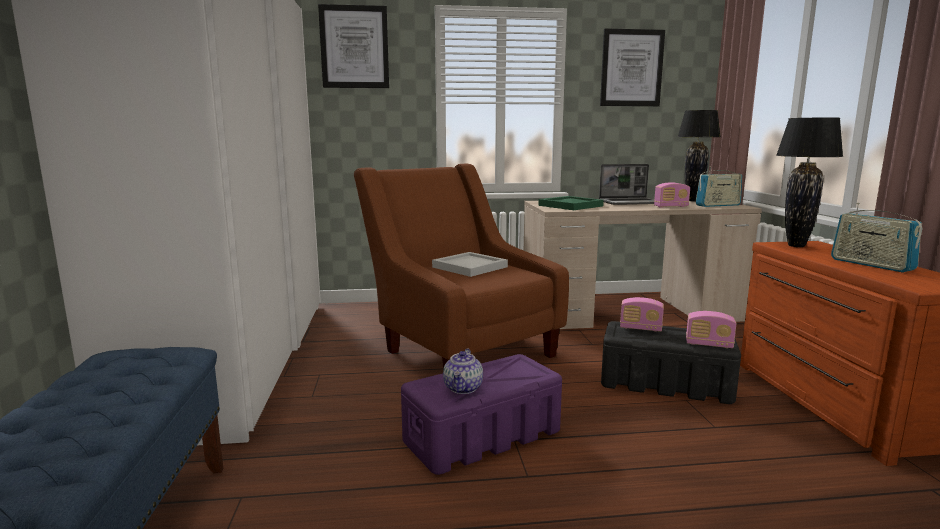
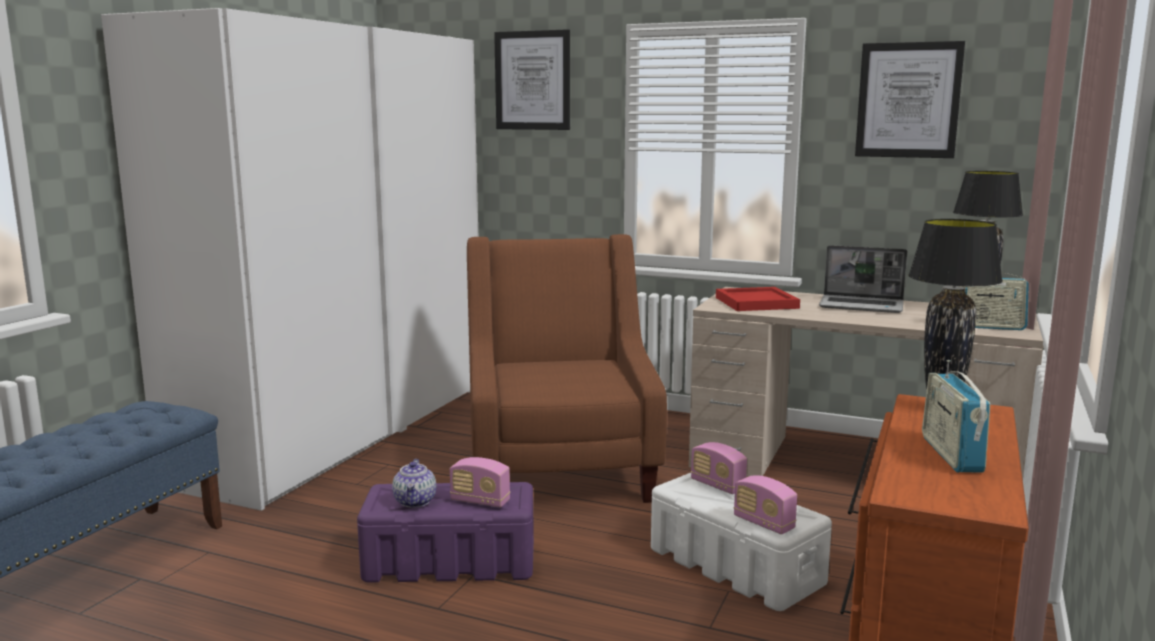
camera: 30 degrees right, 0 degrees up
white tray [432,252,508,277] -> none
teapot [443,349,483,394] -> teapot turned 45 degrees counterclockwise [392,459,436,508]
green tray [538,196,604,210] -> red tray [716,287,800,311]
black storage box [601,321,741,404] -> white storage box [651,473,832,611]
radio [654,182,690,208] -> radio moved to [450,457,510,507]

